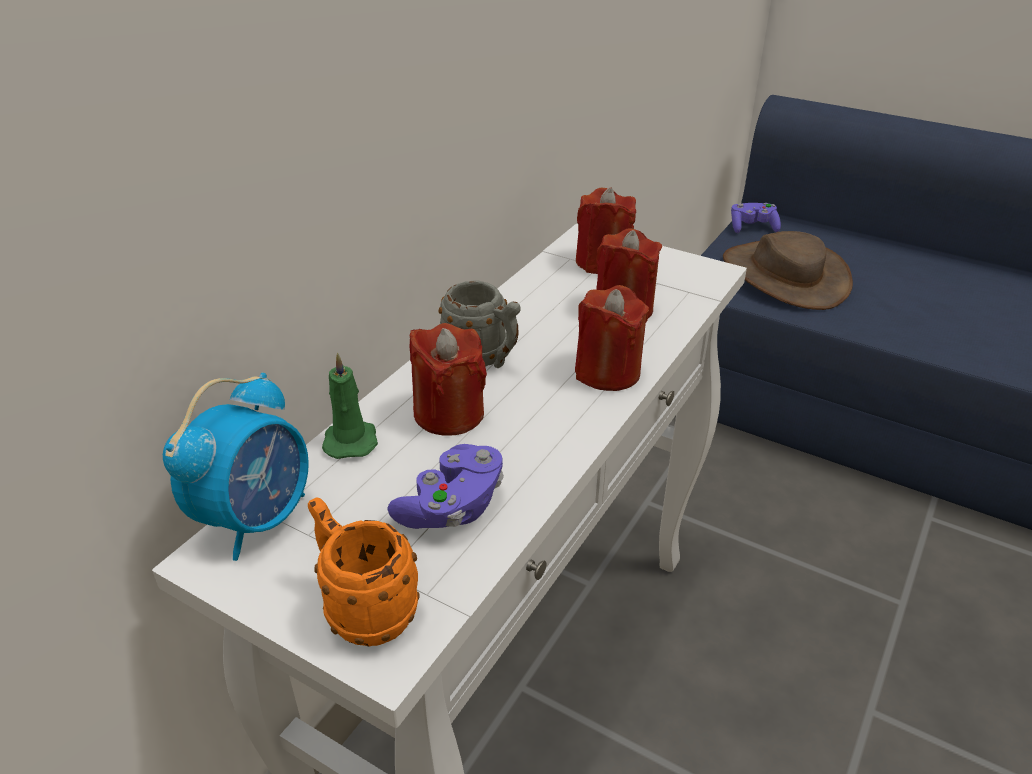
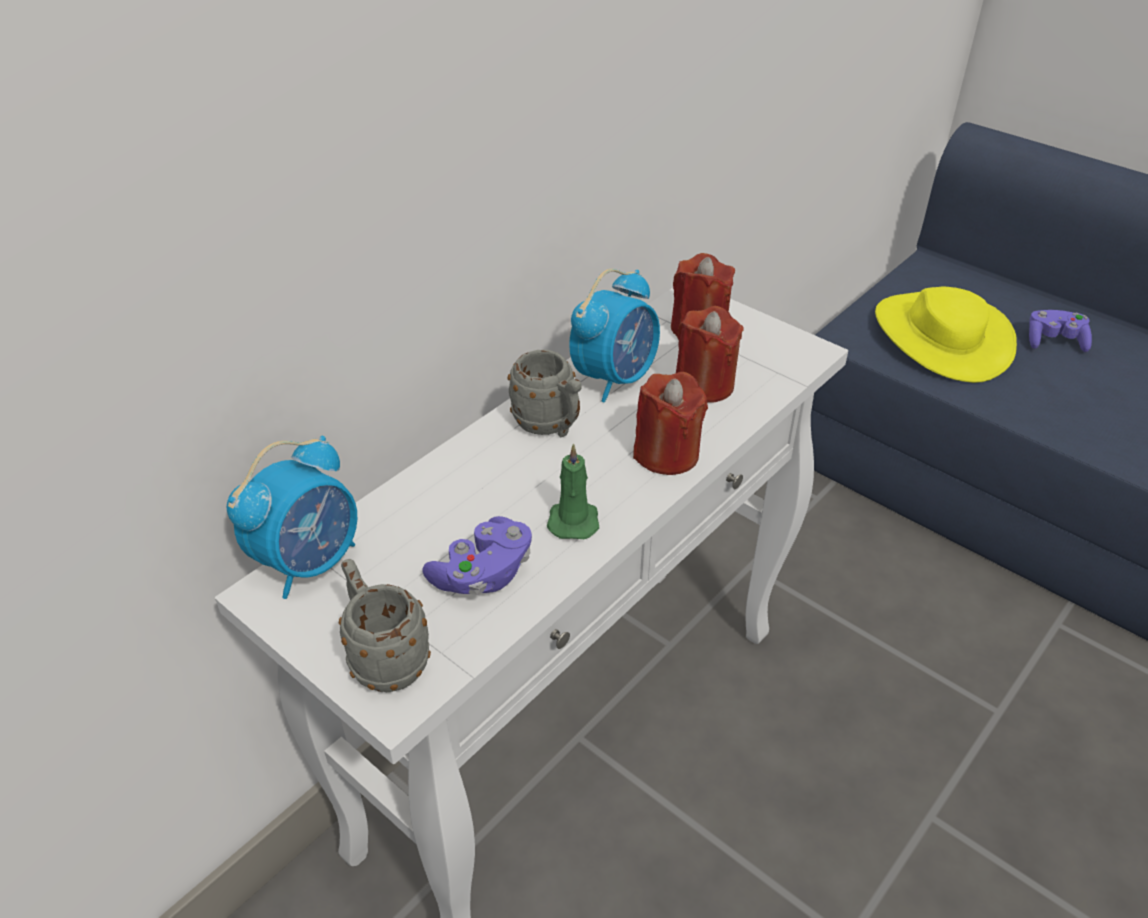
camera: 10 degrees right, 5 degrees up
orange mug [308,497,419,647] -> grey mug [339,559,431,692]
green candle [322,353,378,459] -> green candle moved to [547,443,599,539]
red candle [410,323,487,436] -> none
brown hat [723,231,853,310] -> yellow hat [875,287,1017,383]
purple game controller [731,203,781,233] -> purple game controller moved to [1029,310,1092,352]
none -> alarm clock [569,269,660,403]

